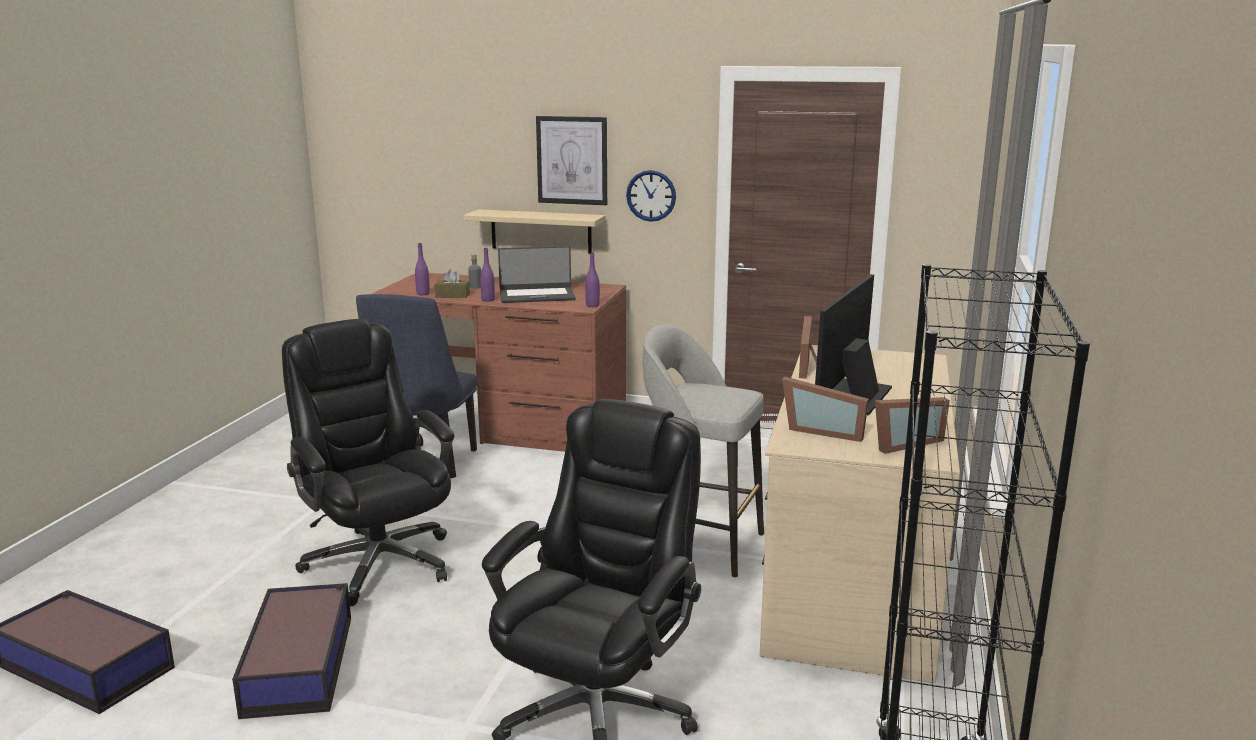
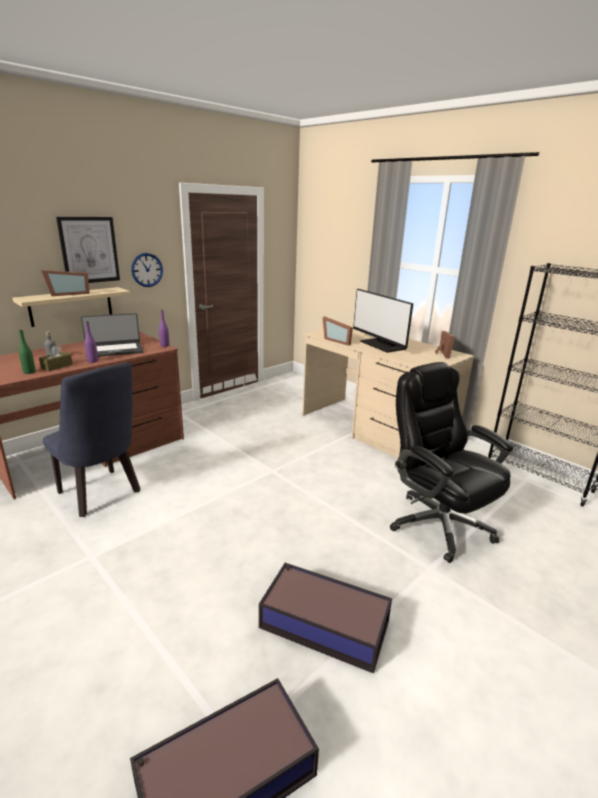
camera: 60 degrees left, 5 degrees up
black office chair [282,319,454,606] -> none
purple bottle [415,243,430,295] -> green bottle [19,330,35,374]
laptop [498,246,576,303] -> laptop turned 45 degrees clockwise [81,313,143,358]
grey stool [642,324,764,577] -> none
picture frame [782,377,869,442] -> picture frame moved to [41,270,90,296]

